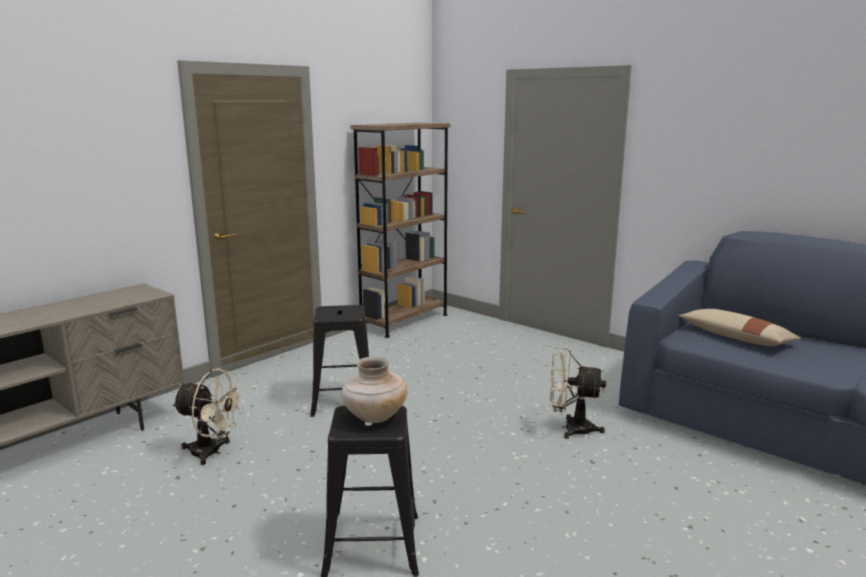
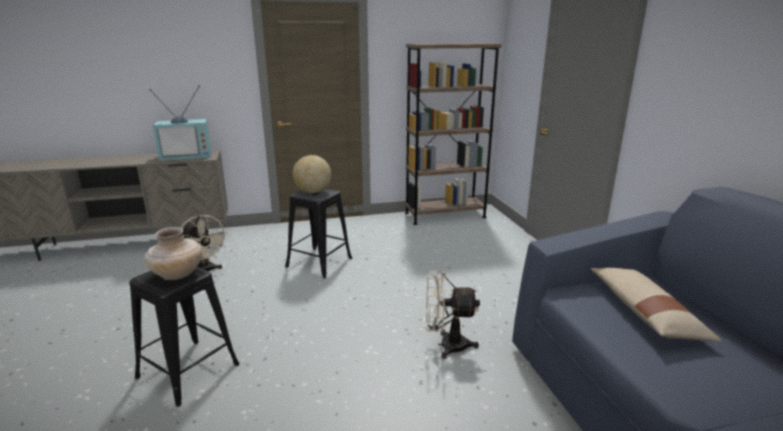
camera: 35 degrees right, 5 degrees up
beige fan [549,348,606,439] -> beige fan turned 45 degrees counterclockwise [426,270,480,359]
none -> television [149,85,211,161]
none -> globe [293,155,331,193]

